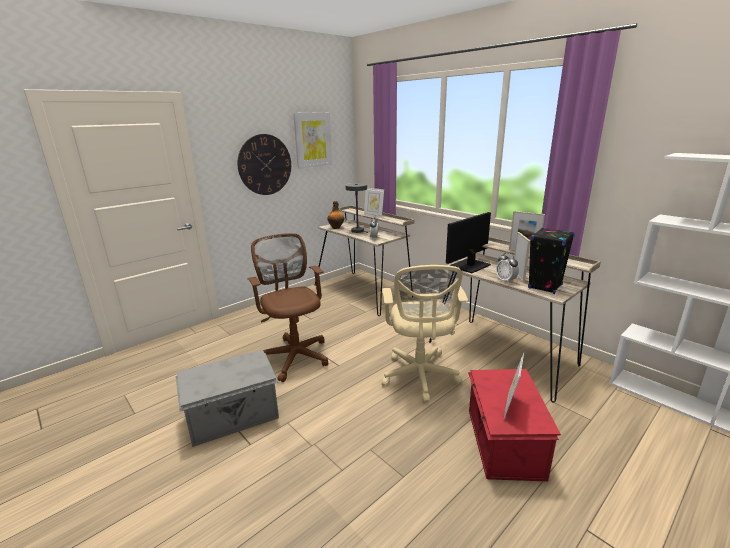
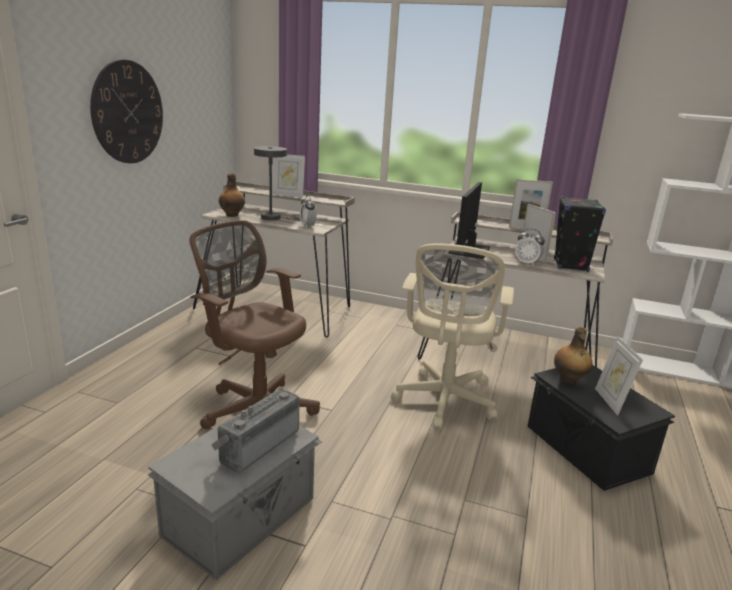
camera: 30 degrees left, 0 degrees up
picture [293,112,332,169] -> none
beige office chair [382,265,468,403] -> beige office chair turned 45 degrees clockwise [391,243,514,430]
red storage box [468,369,561,481] -> black storage box [528,365,675,491]
none -> radio [211,388,300,473]
none -> bottle [554,327,593,384]

